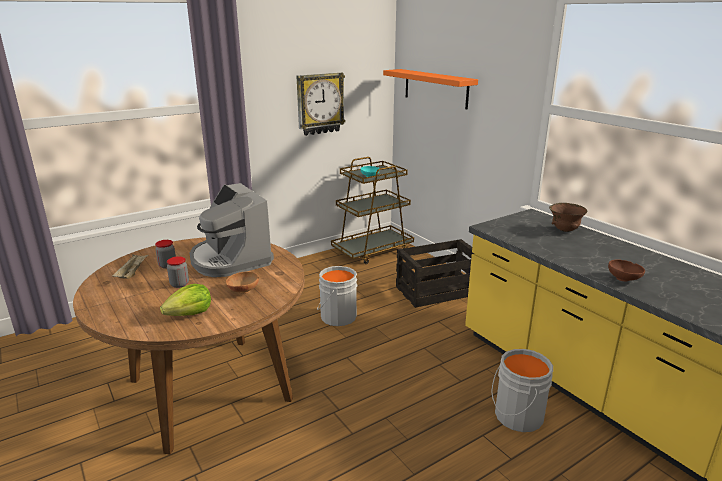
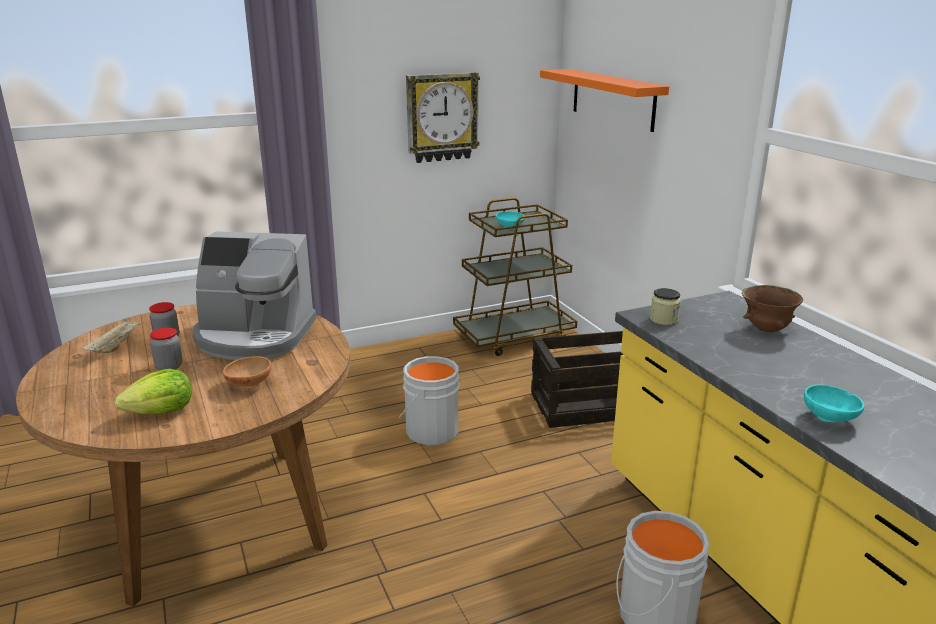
camera: 10 degrees right, 0 degrees up
coffee machine [190,183,274,277] -> coffee machine turned 60 degrees counterclockwise [193,231,317,360]
brown bowl [608,259,645,281] -> turquoise bowl [804,385,864,422]
none -> jar [650,288,681,325]

